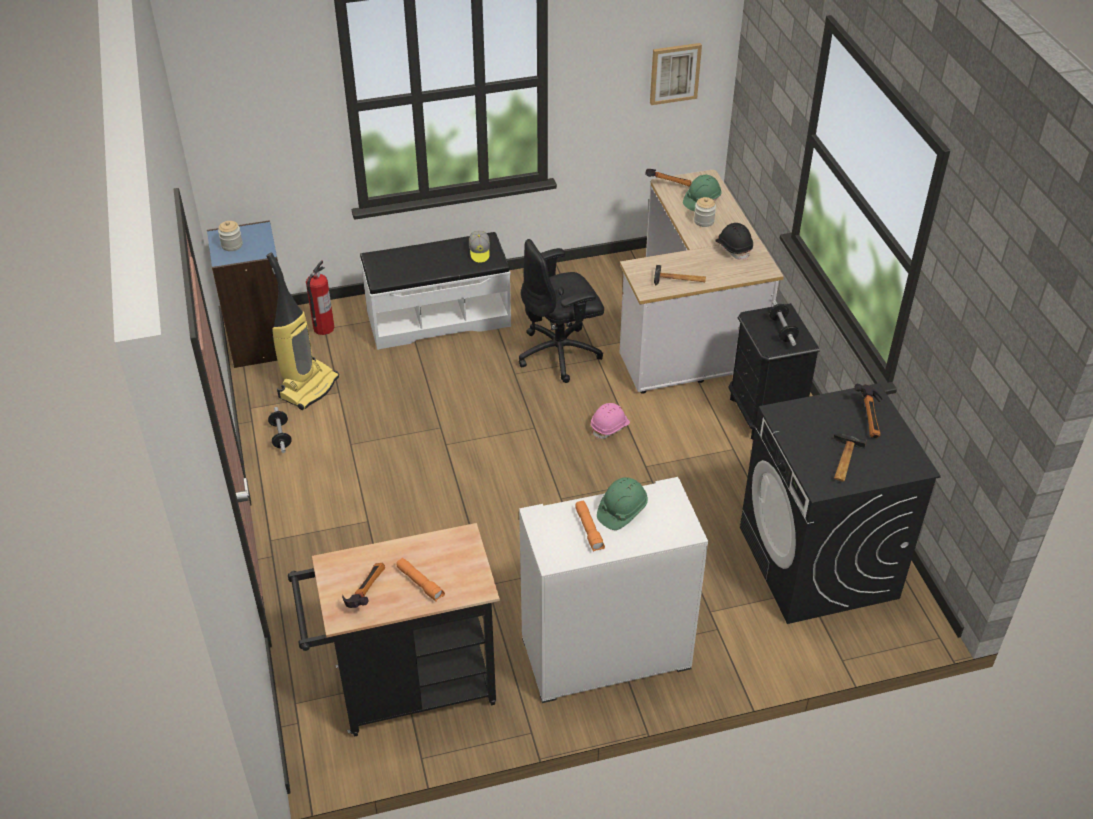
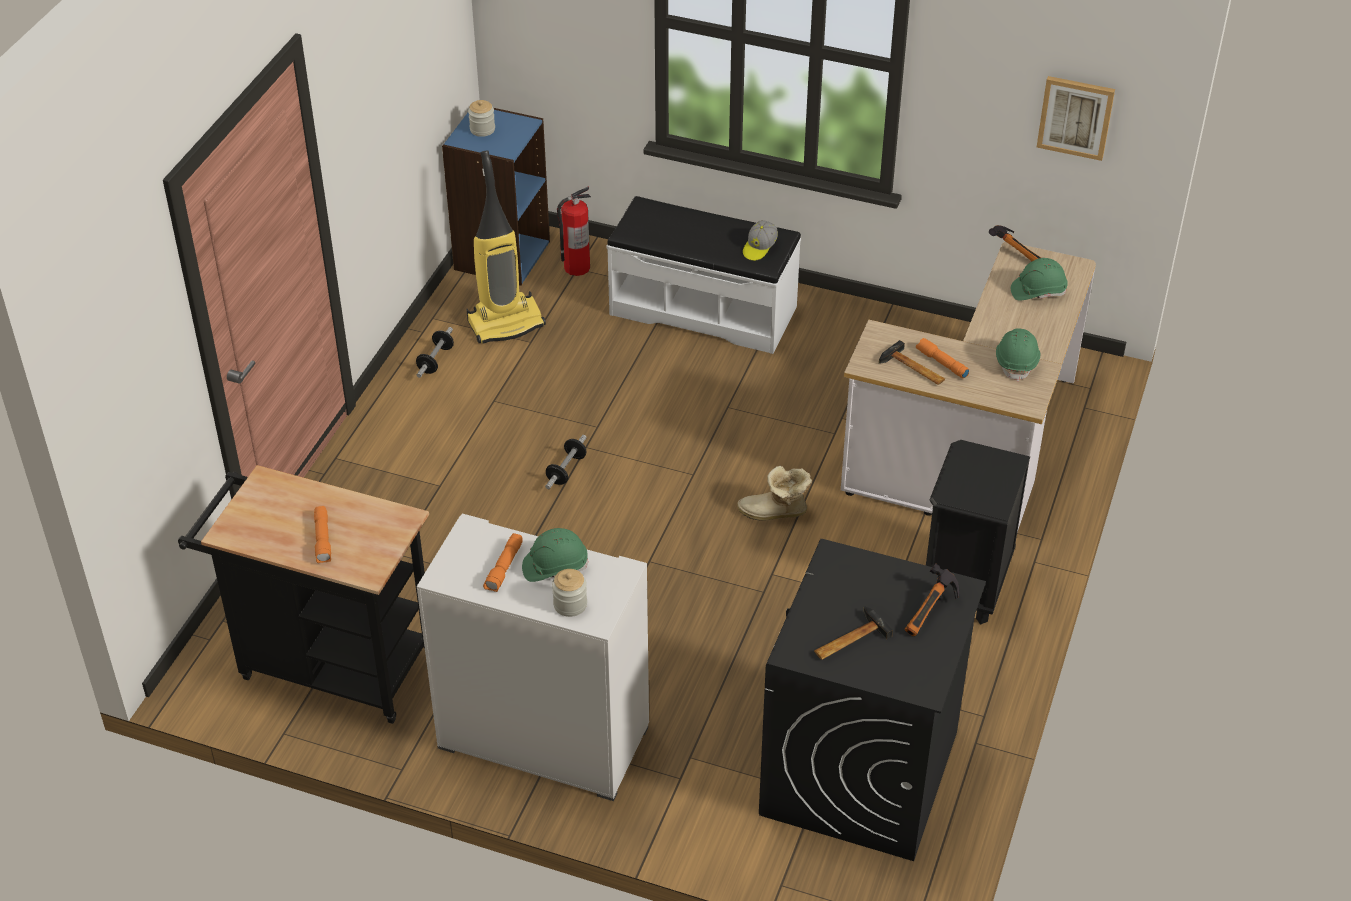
camera: 35 degrees right, 0 degrees up
hammer [342,563,385,608] -> none
black office chair [519,239,604,383] -> none
pink hard hat [591,403,630,439] -> boot [737,466,812,521]
jar [694,197,716,227] -> jar moved to [552,569,587,617]
black hard hat [715,223,753,260] -> green hard hat [996,329,1040,382]
dumbbell [769,300,799,346] -> dumbbell moved to [545,435,587,489]
none -> orange flashlight [916,338,969,379]

